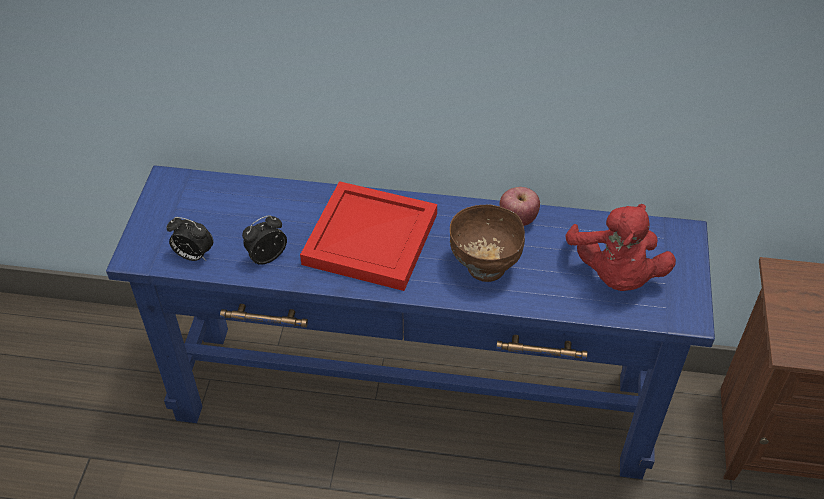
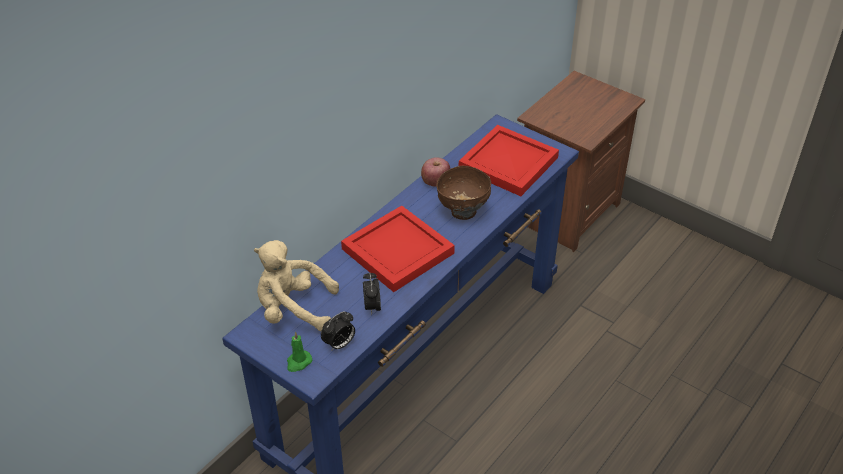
camera: 60 degrees left, 5 degrees down
red plush toy [566,204,676,291] -> red tray [459,125,559,196]
none -> beige plush toy [254,240,339,331]
none -> green candle [287,332,312,372]

